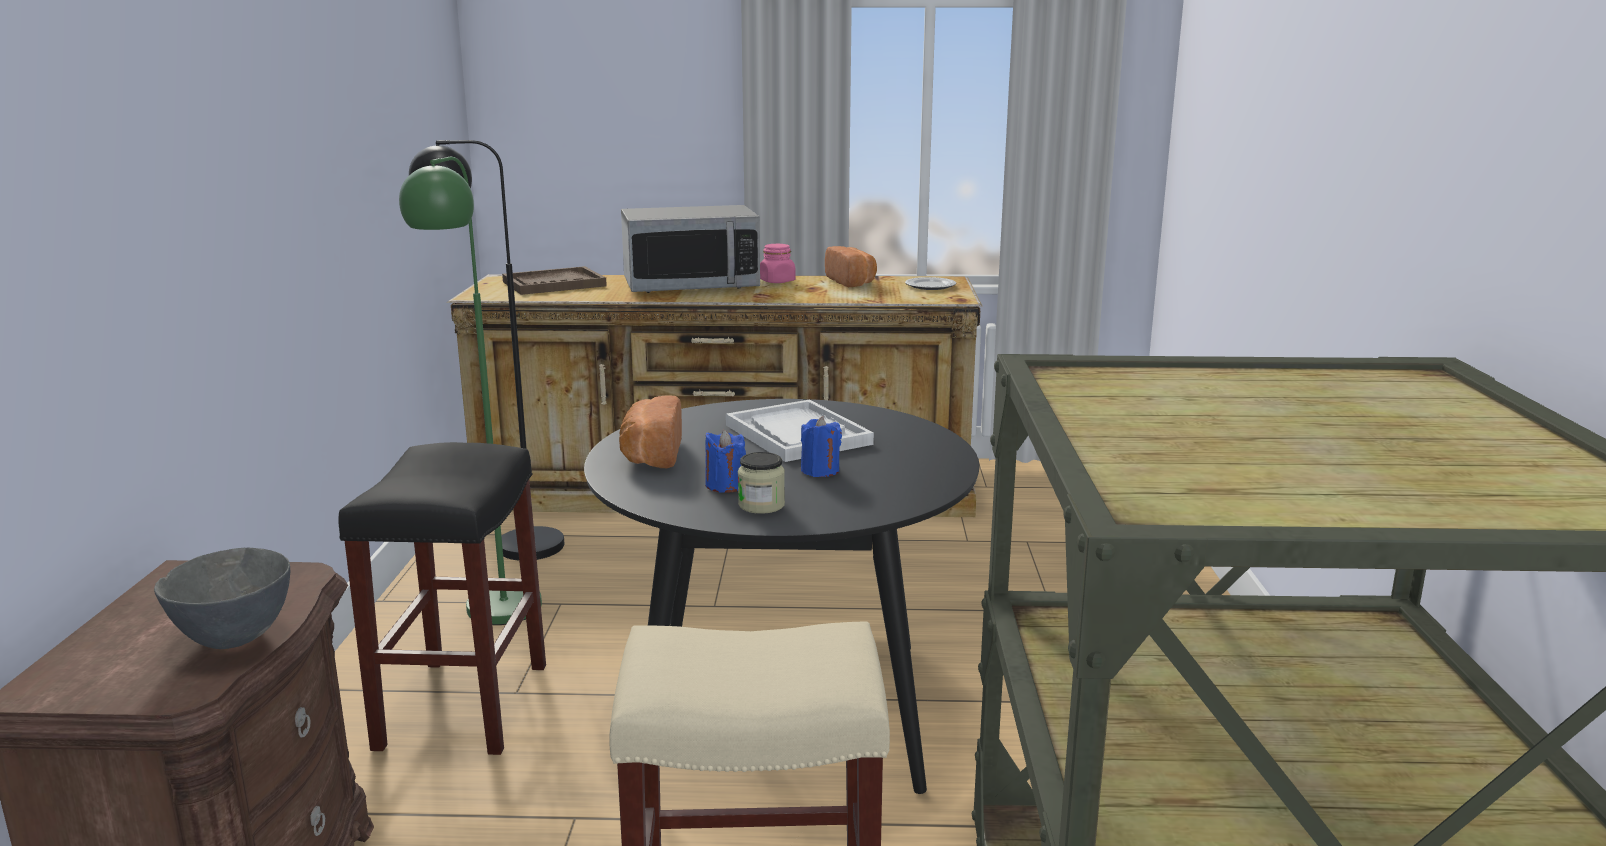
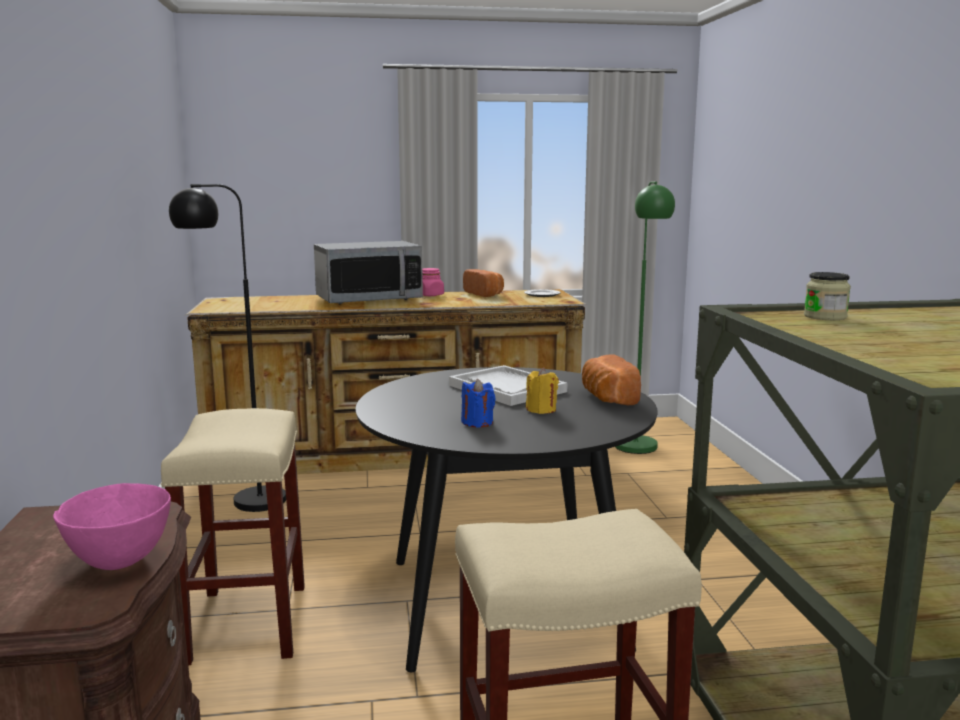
camera: 10 degrees left, 5 degrees down
grey bowl [154,547,290,649] -> pink bowl [53,483,171,570]
black stool [338,442,546,755] -> beige stool [161,408,305,665]
green floor lamp [399,157,542,625] -> green floor lamp moved to [616,181,675,454]
brown tray [502,266,607,295] -> none
bread [619,396,682,468] -> bread moved to [582,354,641,405]
jar [738,452,785,514] -> jar moved to [804,272,851,320]
blue candle [801,416,842,477] -> yellow candle [526,368,559,414]

